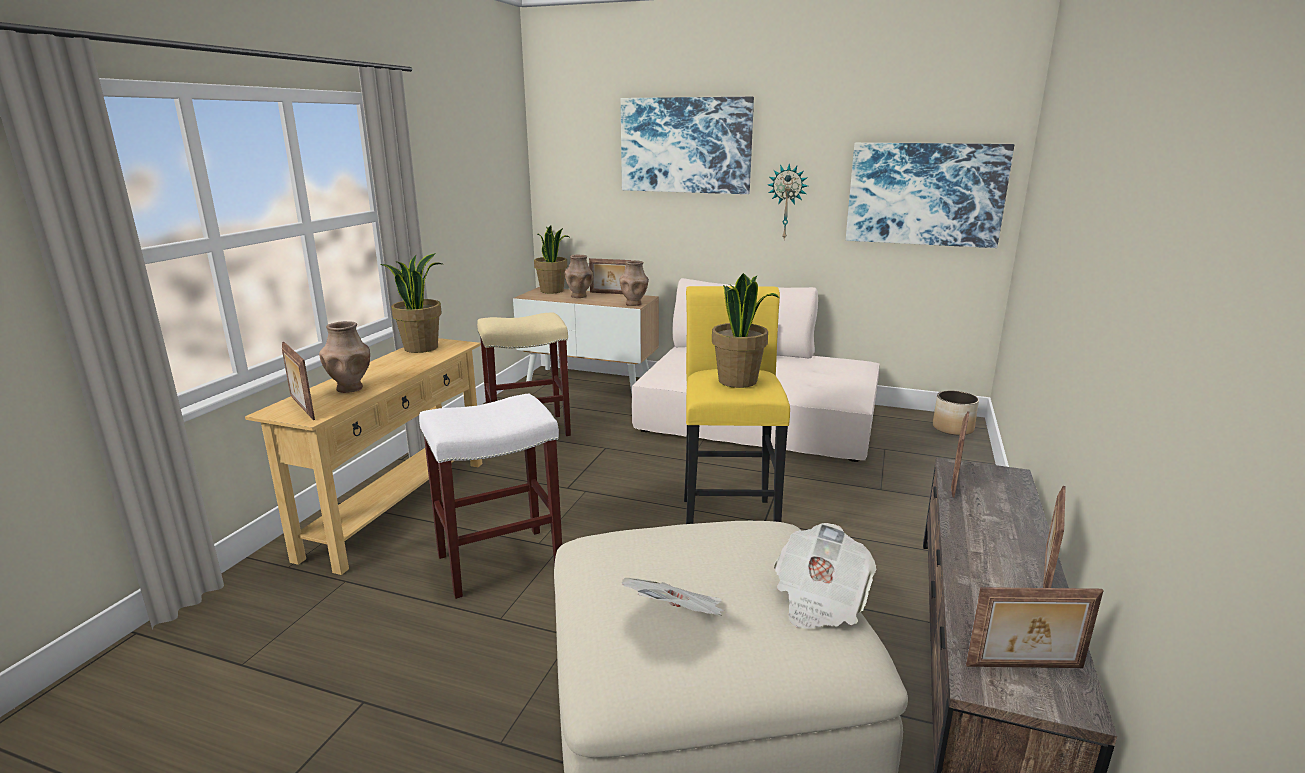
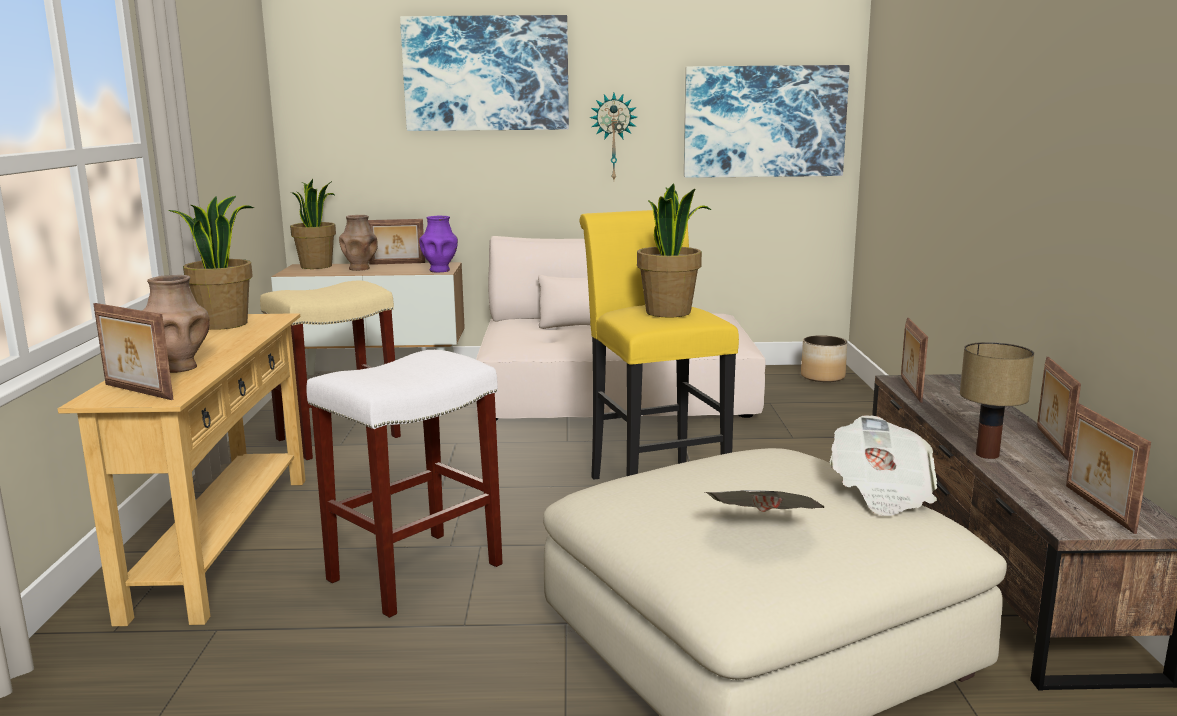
camera: 20 degrees left, 5 degrees down
brown vase [619,260,649,306] -> purple vase [419,216,458,272]
picture frame [966,587,1104,668] -> picture frame turned 105 degrees clockwise [1066,403,1151,534]
none -> table lamp [960,342,1034,459]

